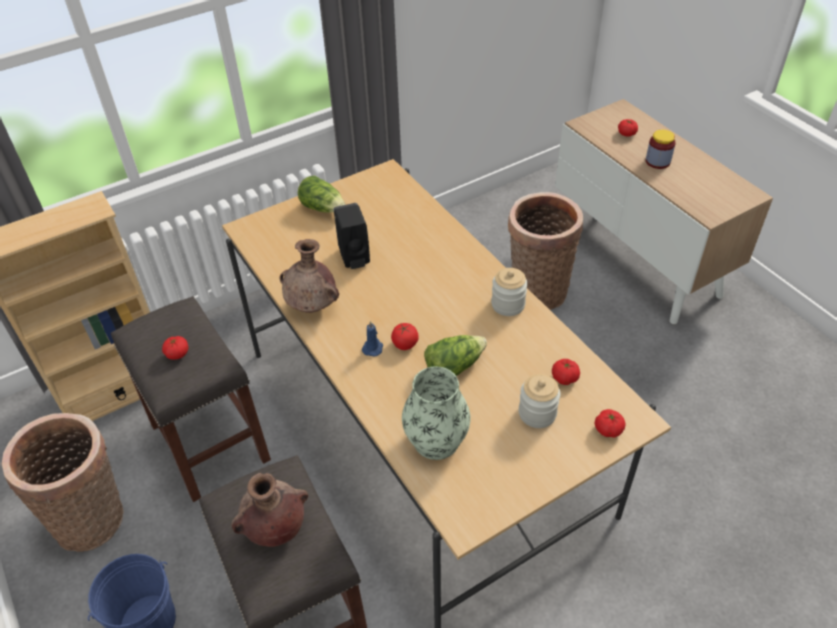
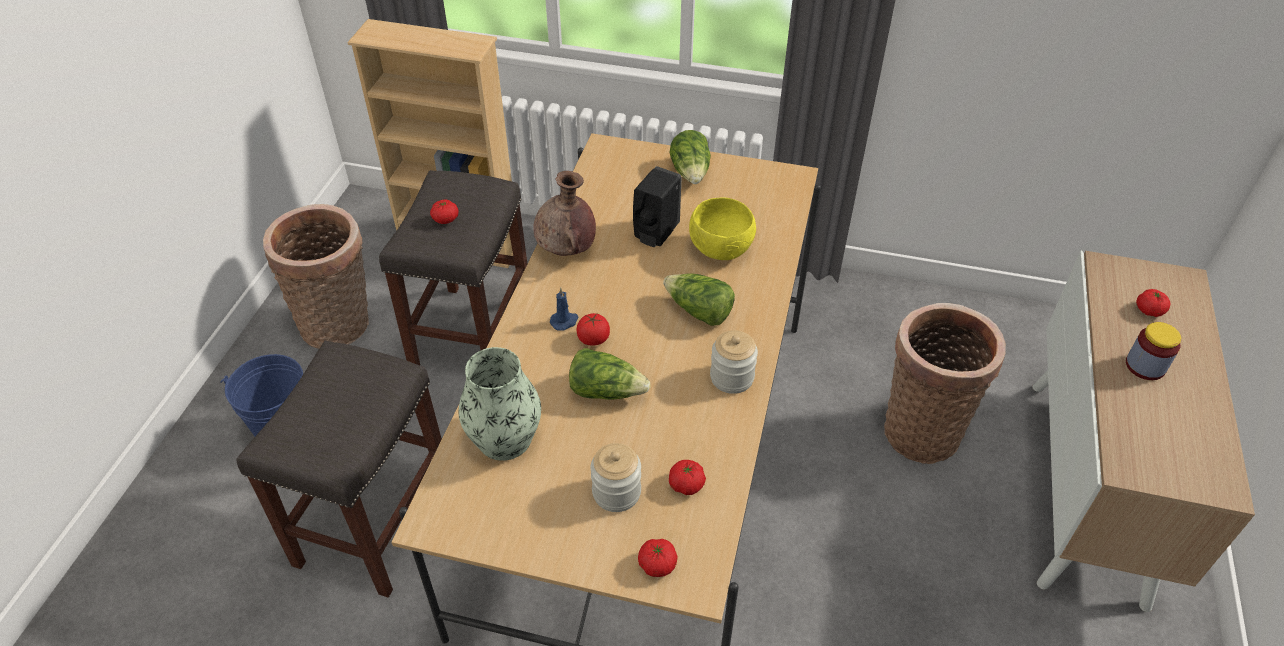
camera: 45 degrees right, 0 degrees up
brown vase [231,473,308,547] -> none
none -> lettuce [663,274,735,326]
none -> yellow bowl [689,198,756,260]

